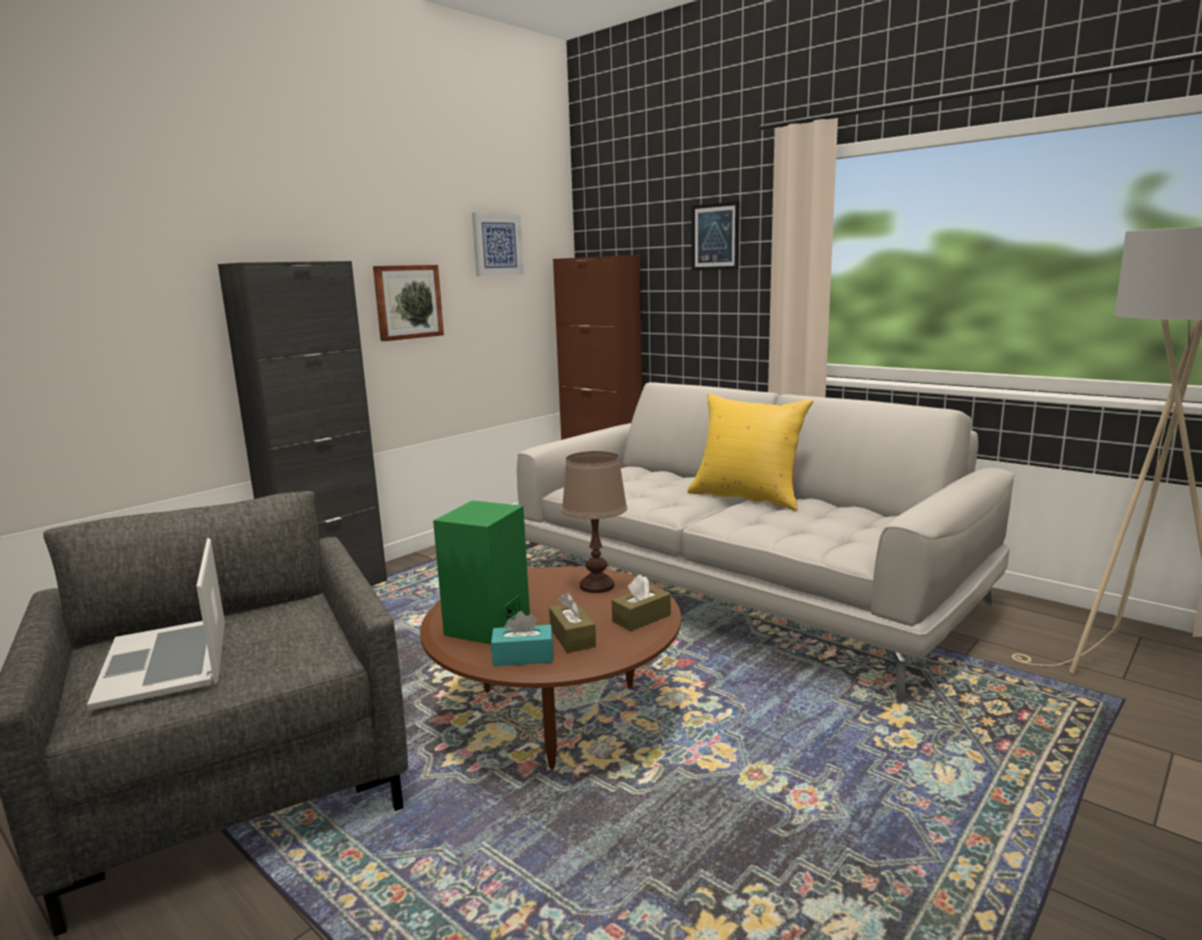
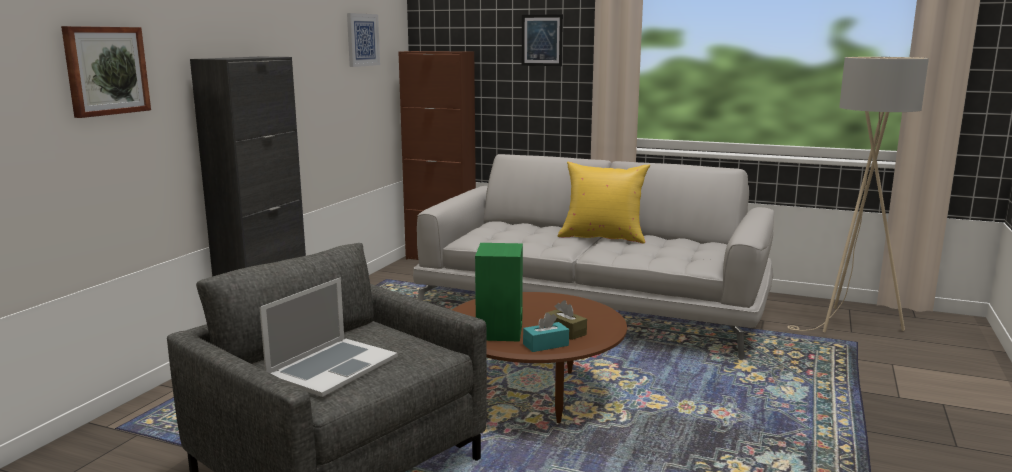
camera: 20 degrees left, 0 degrees up
laptop [87,538,225,711] -> laptop turned 105 degrees counterclockwise [259,277,398,397]
picture [373,265,444,341] -> picture moved to [61,26,151,118]
brown table lamp [562,451,627,593] -> none
brown tissue box [612,574,671,631] -> none

